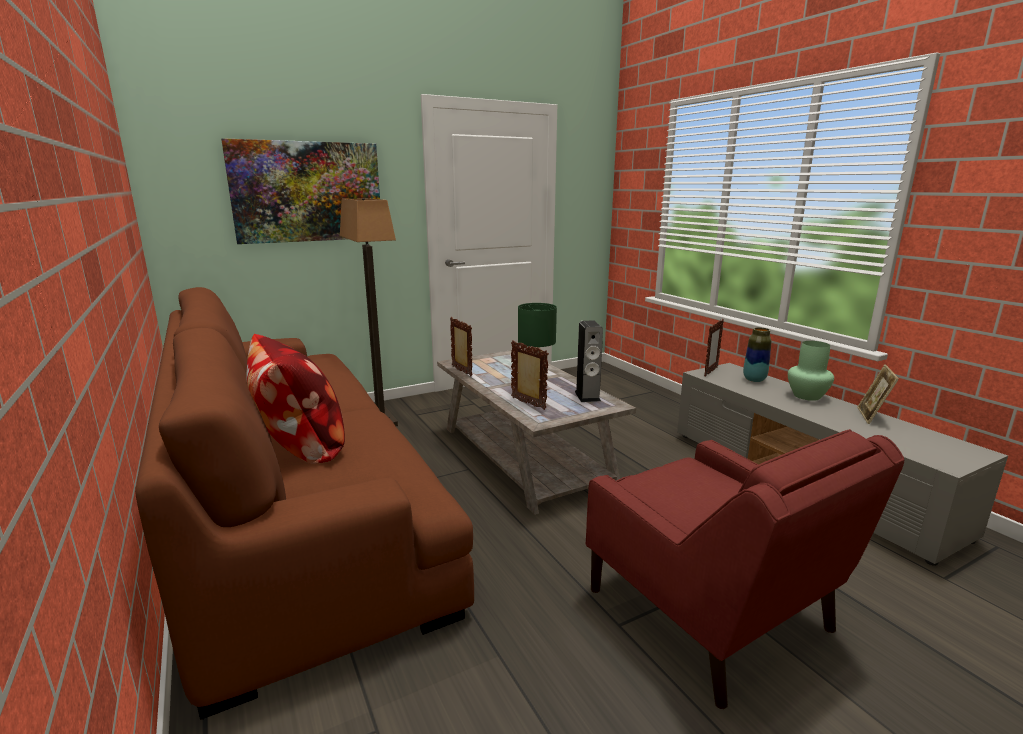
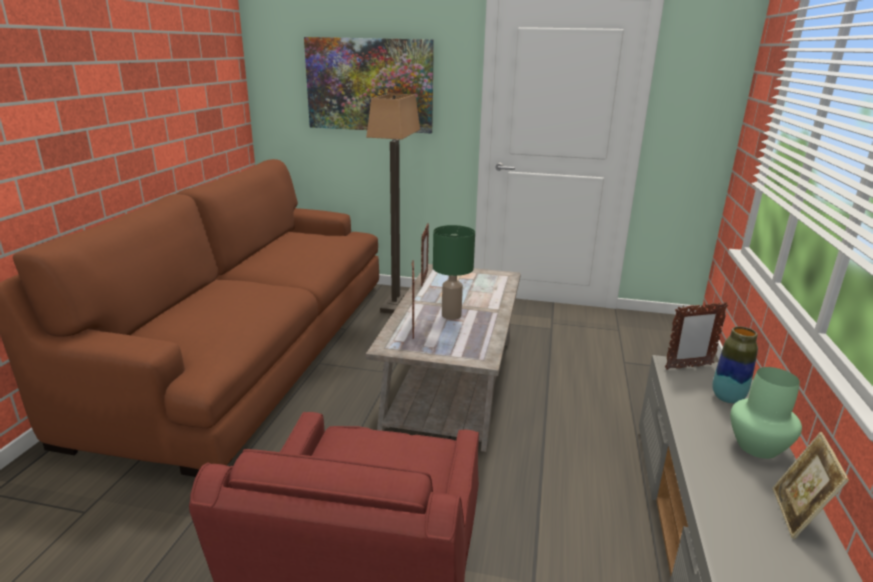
camera: 40 degrees right, 5 degrees up
pillow [246,334,345,464] -> none
speaker [575,321,603,402] -> none
picture frame [857,364,899,424] -> picture frame turned 45 degrees counterclockwise [772,432,849,539]

